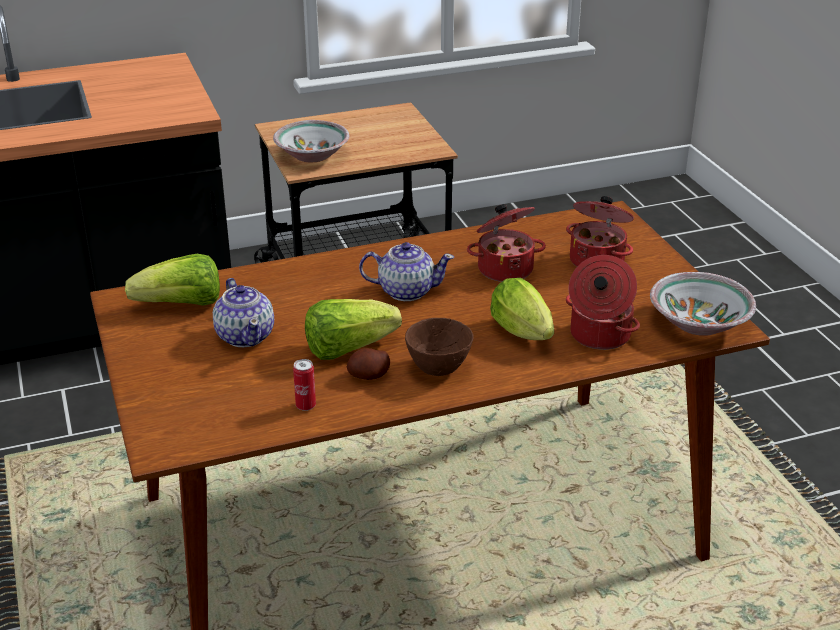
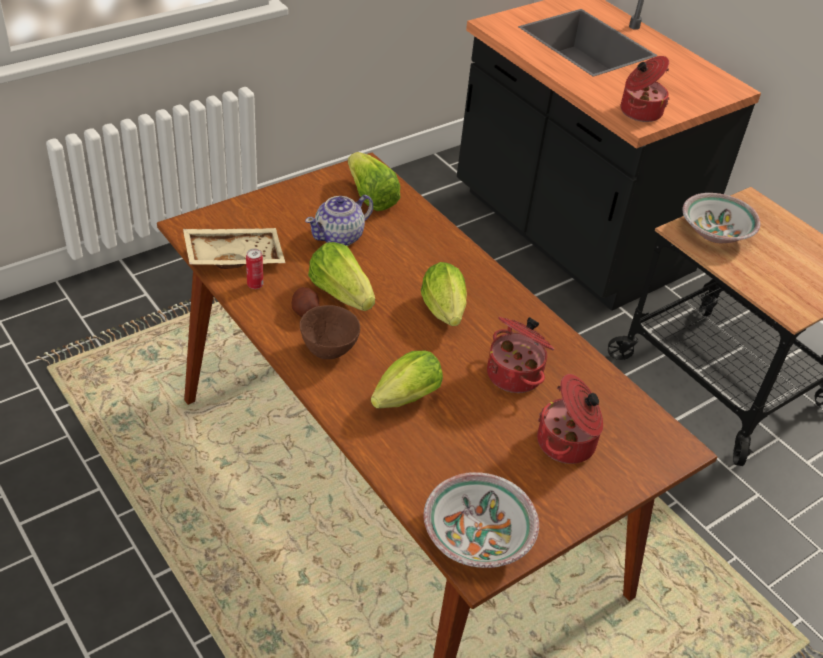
camera: 70 degrees right, 10 degrees up
teapot [359,242,454,301] -> lettuce [421,262,467,326]
cooking pot [566,255,640,350] -> cooking pot moved to [621,56,669,122]
none -> beige tray [183,228,286,269]

